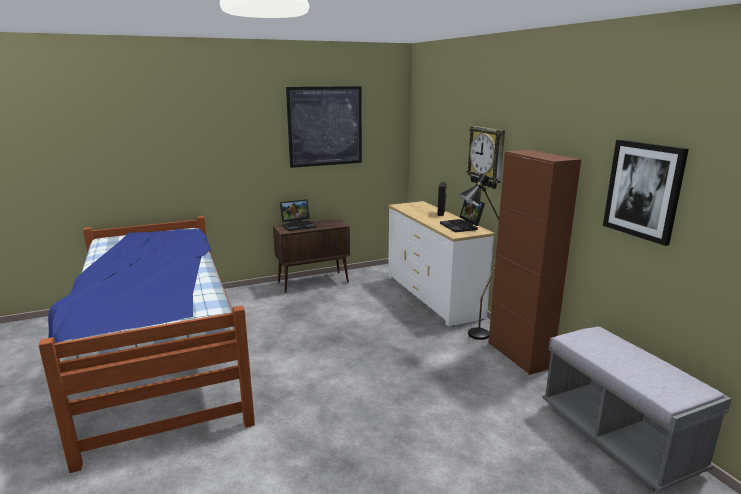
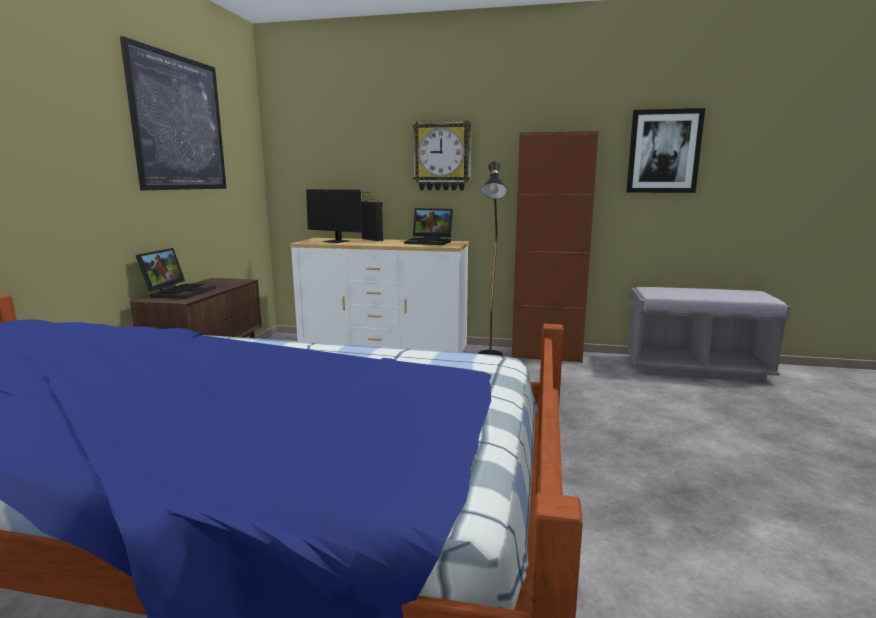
camera: 55 degrees left, 5 degrees down
none -> monitor [306,189,374,243]

